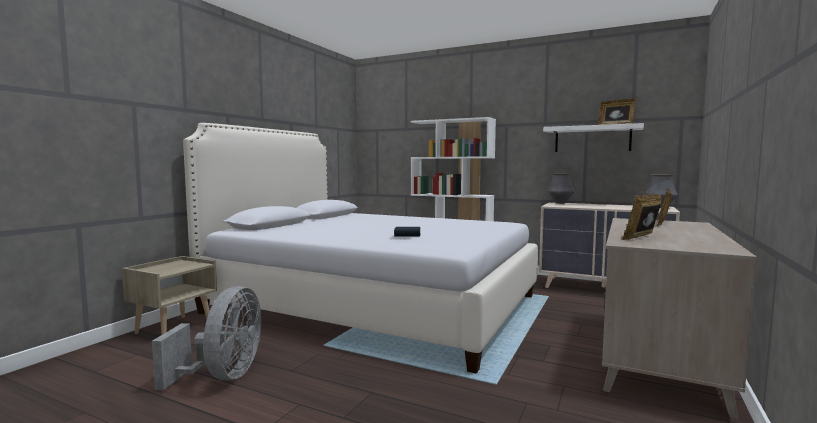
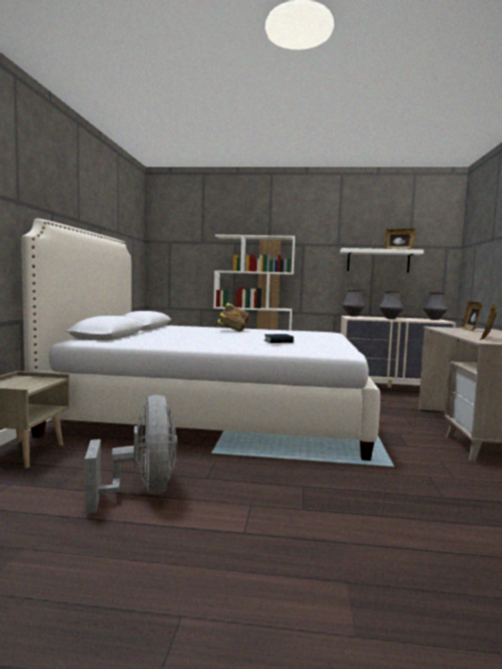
camera: 20 degrees left, 0 degrees up
none -> book [217,303,249,332]
none -> vase [379,291,404,319]

